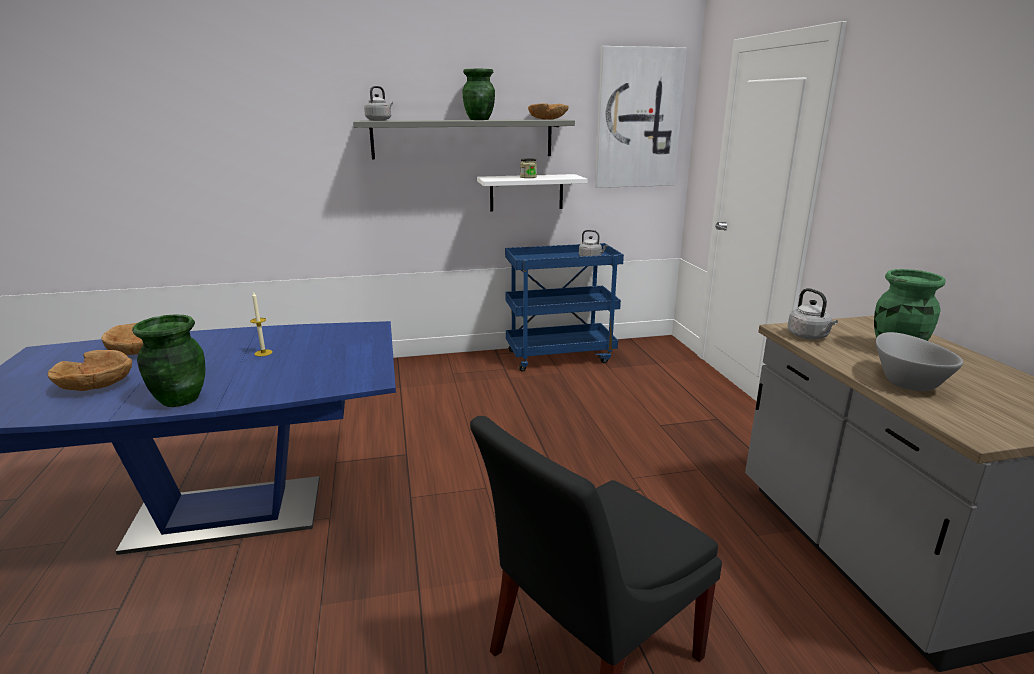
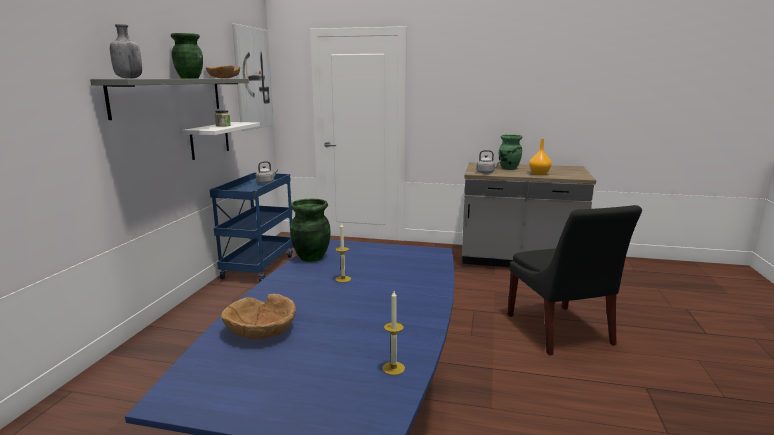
camera: 65 degrees left, 5 degrees down
brown bowl [48,350,132,391] -> none
green vase [132,314,205,407] -> green vase moved to [290,199,331,262]
grey kettle [364,86,393,121] -> grey bottle [110,24,142,79]
grey bowl [876,332,963,391] -> orange vase [529,139,552,175]
none -> candle [382,291,405,375]

